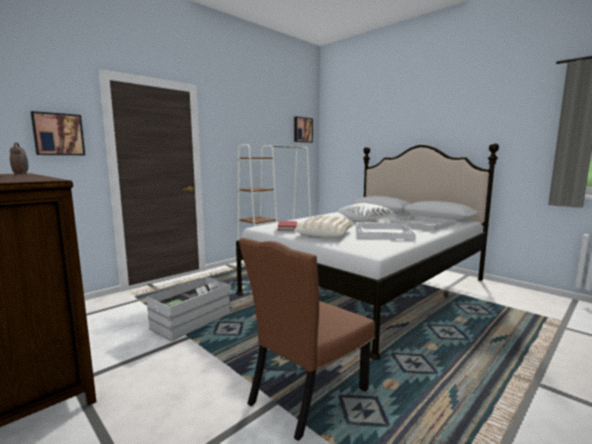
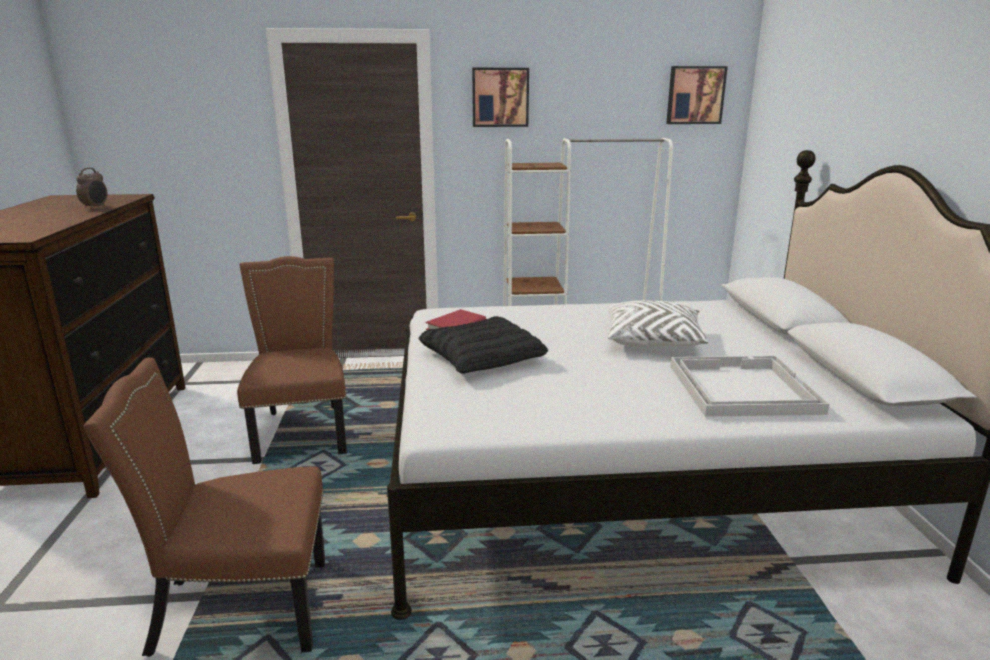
camera: 40 degrees right, 10 degrees up
picture [31,111,85,155] -> picture moved to [472,68,529,127]
grey storage box [147,277,231,341] -> brown chair [237,256,347,464]
beige pillow [294,216,353,237] -> black pillow [418,316,548,374]
white tray [357,222,416,239] -> none

